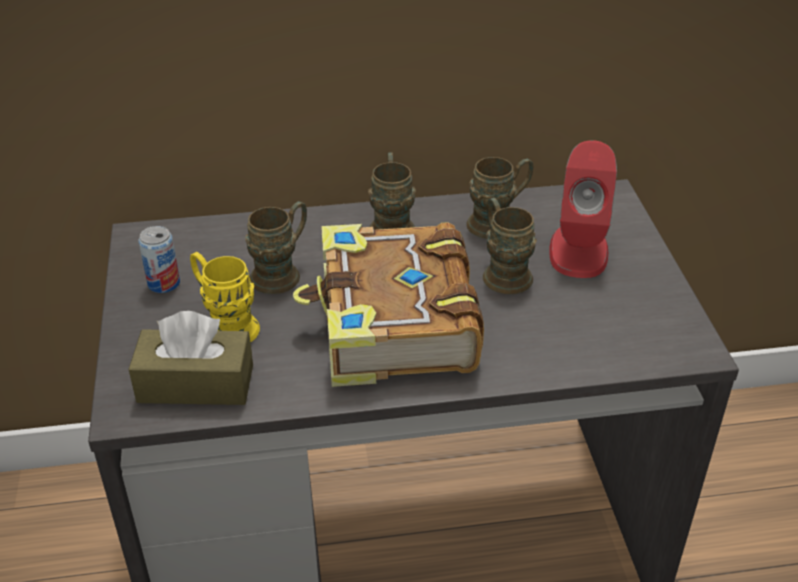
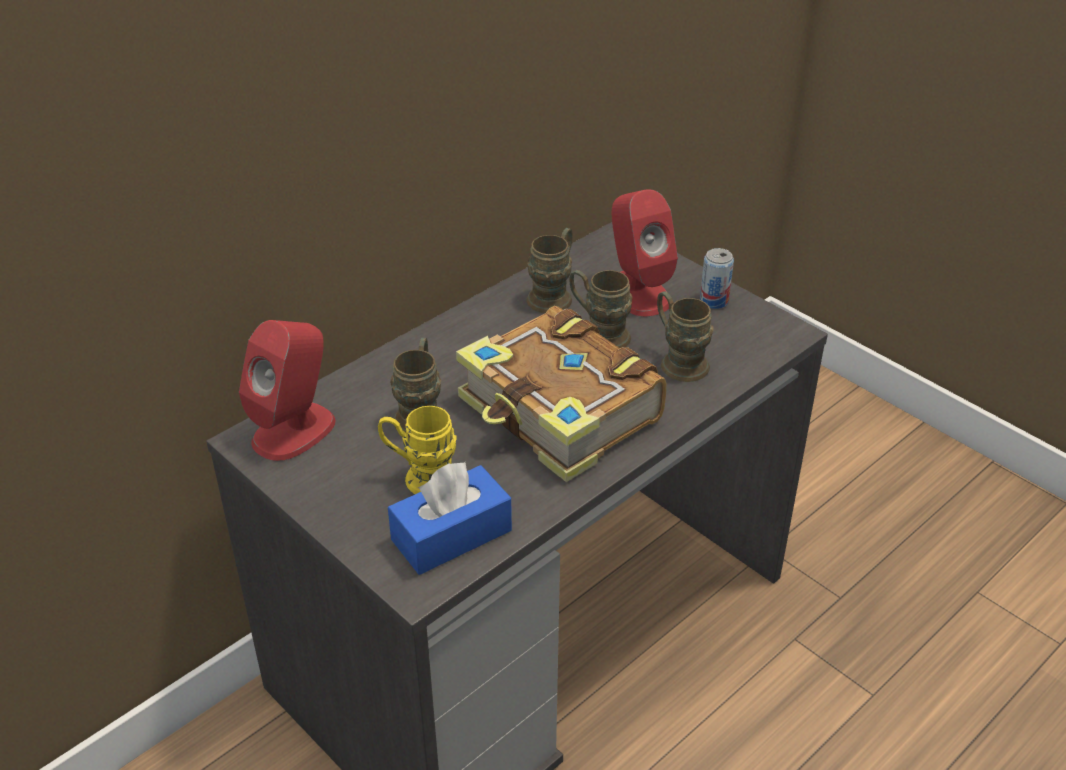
camera: 35 degrees left, 0 degrees up
brown tissue box [129,311,253,405] -> blue tissue box [388,462,512,575]
can [139,226,180,293] -> can moved to [700,248,734,309]
brown mug [368,153,416,230] -> brown mug moved to [657,291,714,382]
none -> red speaker [239,320,336,461]

